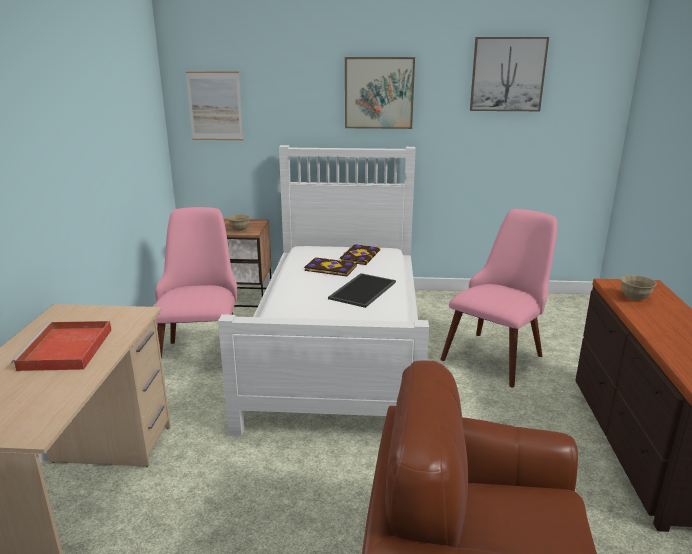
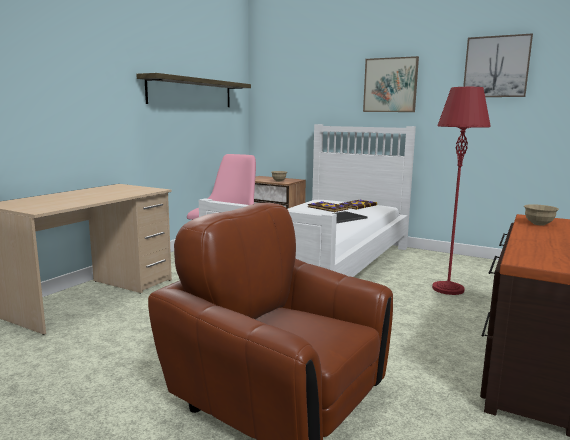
camera: 25 degrees right, 10 degrees down
red tray [11,321,112,371] -> none
picture [186,71,244,140] -> none
pink chair [440,209,558,388] -> red floor lamp [432,87,491,295]
none -> shelf [136,73,251,107]

